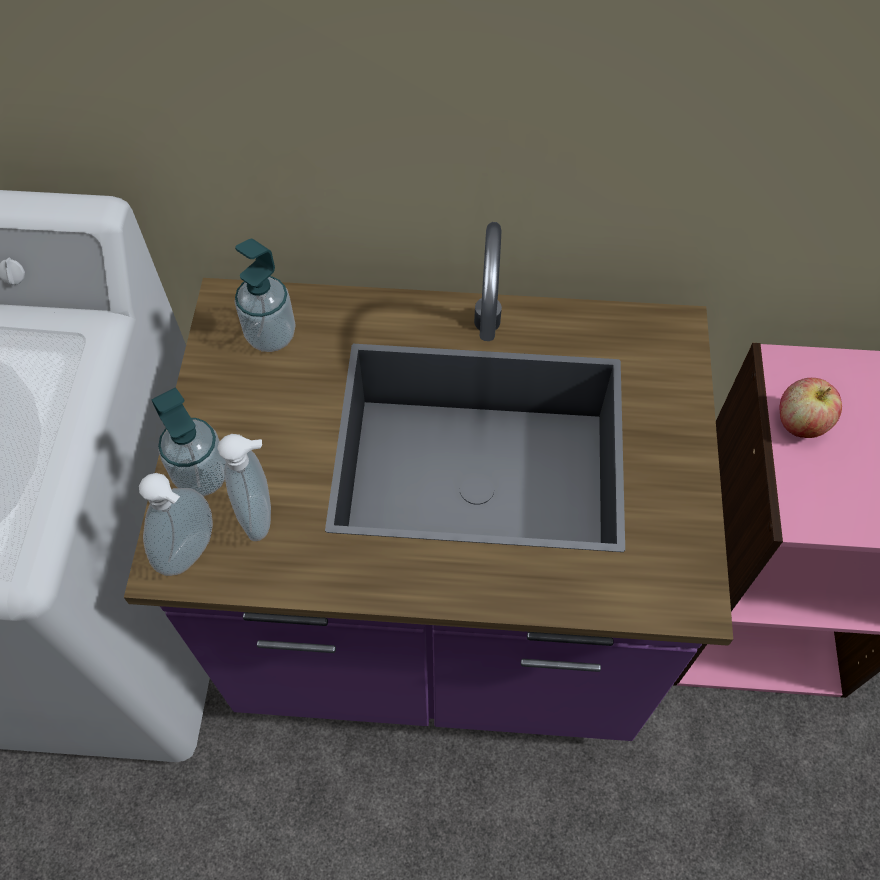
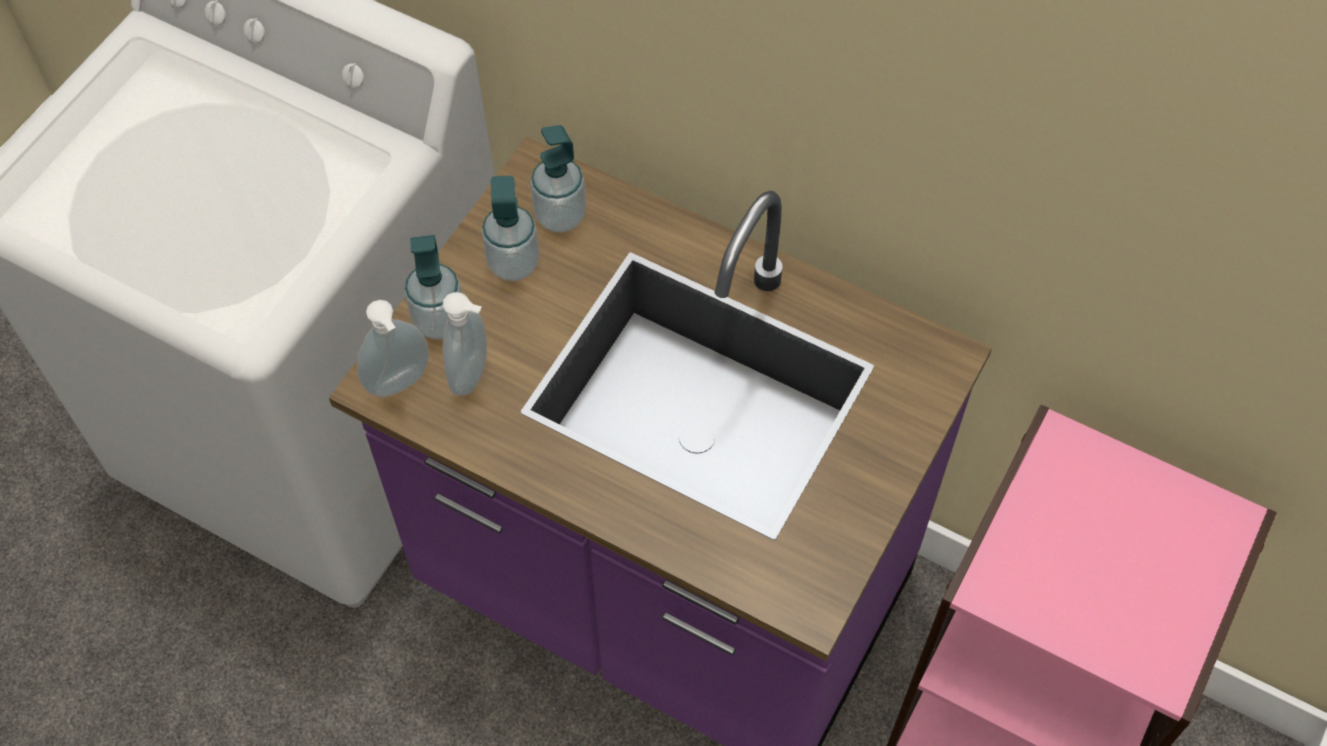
camera: 25 degrees right, 0 degrees up
apple [780,378,842,438] -> none
none -> soap dispenser [481,176,540,281]

